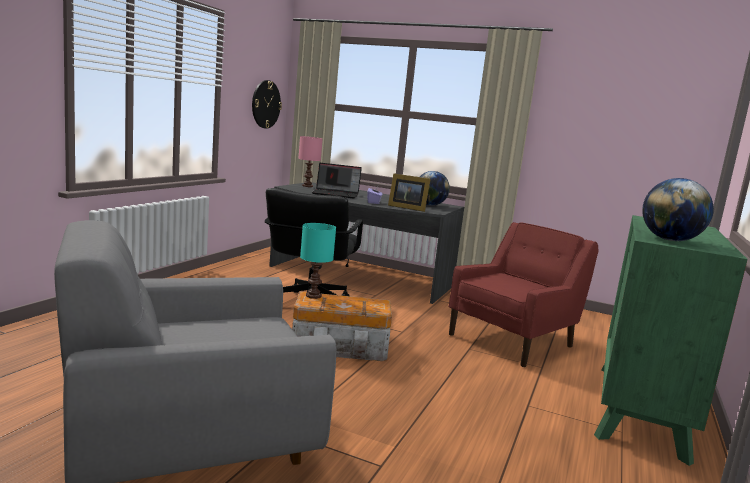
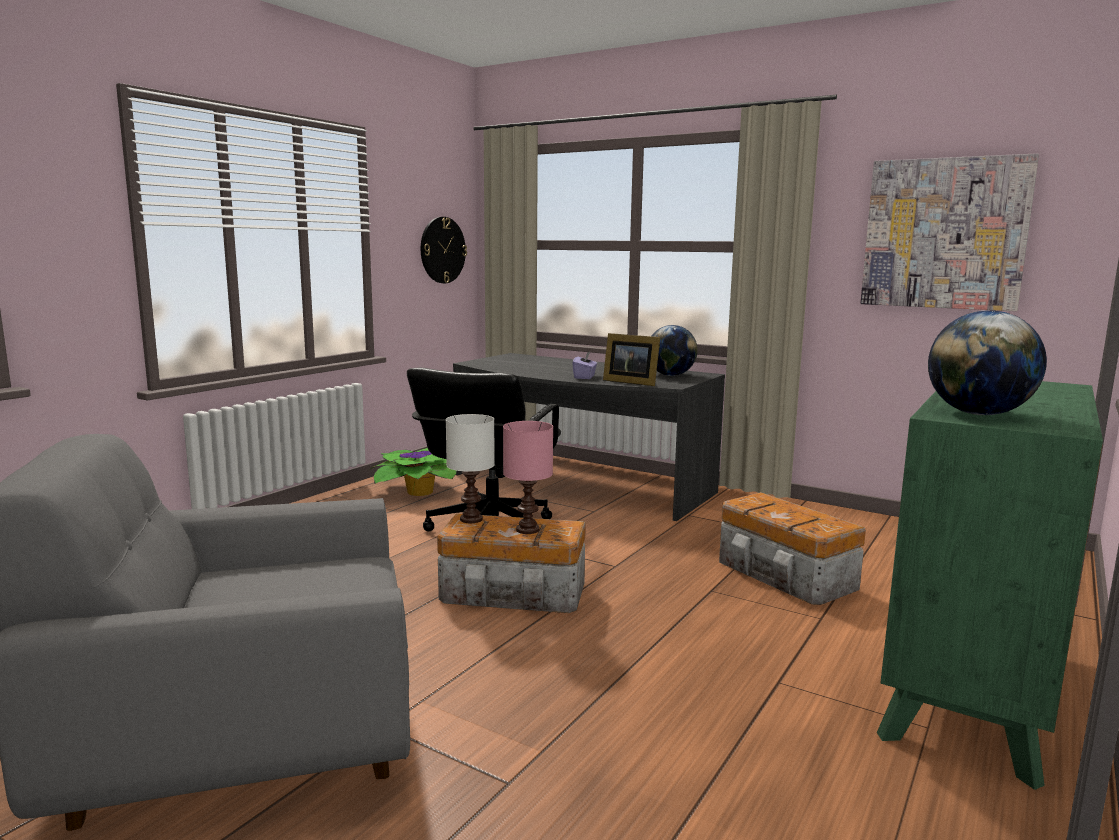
camera: 10 degrees right, 0 degrees up
pink table lamp [298,136,323,187] -> pink table lamp moved to [503,421,553,534]
turquoise table lamp [300,223,336,299] -> white table lamp [446,414,495,523]
laptop [312,163,362,199] -> none
red armchair [449,222,599,367] -> storage box [719,492,866,605]
none -> potted plant [370,448,457,496]
none -> picture [860,153,1039,311]

